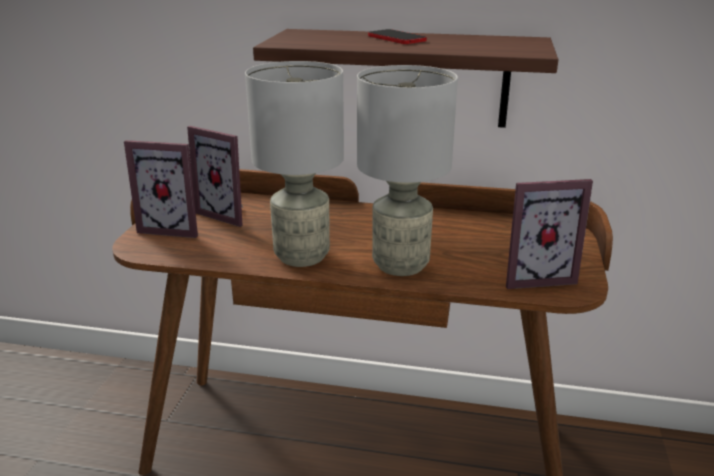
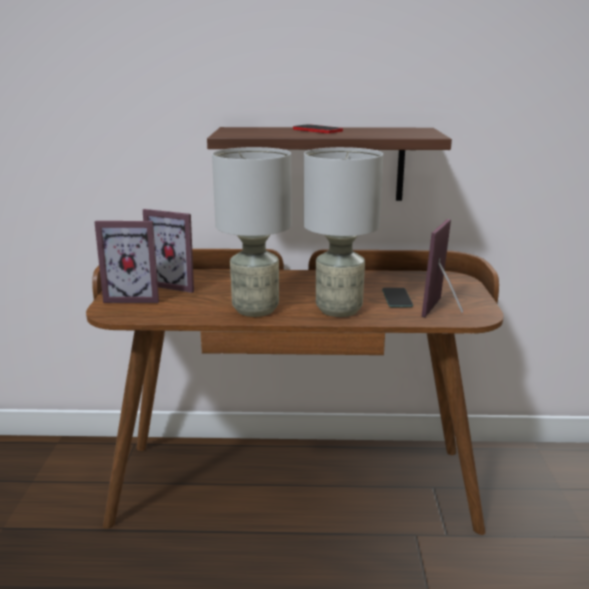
camera: 10 degrees left, 5 degrees down
picture frame [506,179,593,289] -> picture frame turned 135 degrees clockwise [422,219,463,317]
none -> phone [382,288,413,307]

